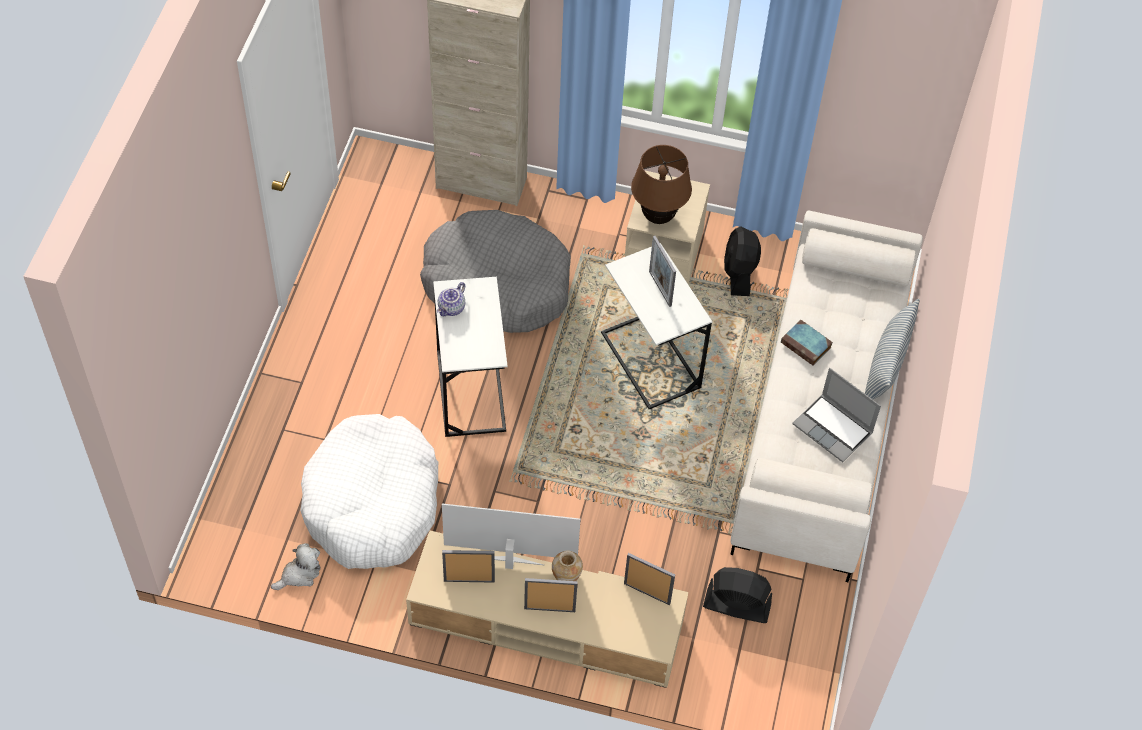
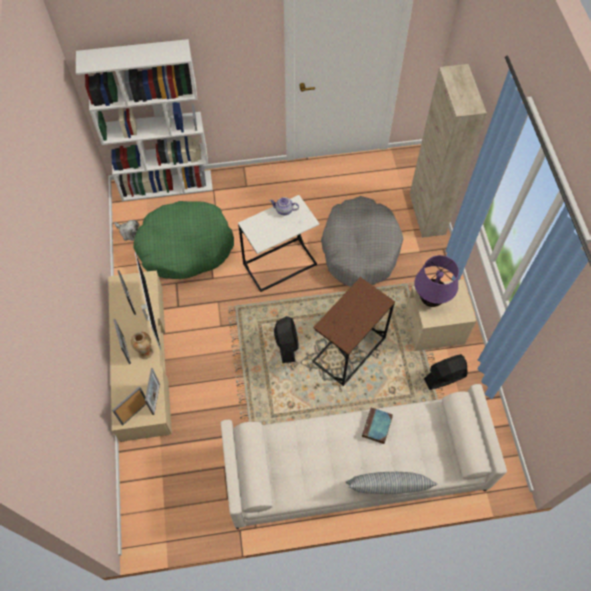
camera: 70 degrees right, 5 degrees up
white dog bed [300,414,438,569] -> green dog bed [133,201,234,279]
white side table [601,243,712,409] -> brown side table [312,277,395,386]
brown table lamp [631,145,692,224] -> purple table lamp [414,255,459,307]
picture frame [649,236,676,307] -> picture frame moved to [112,386,146,426]
black fan [703,567,772,623] -> black fan moved to [274,316,298,363]
laptop [792,368,881,463] -> none
none -> white bookcase [76,39,213,201]

